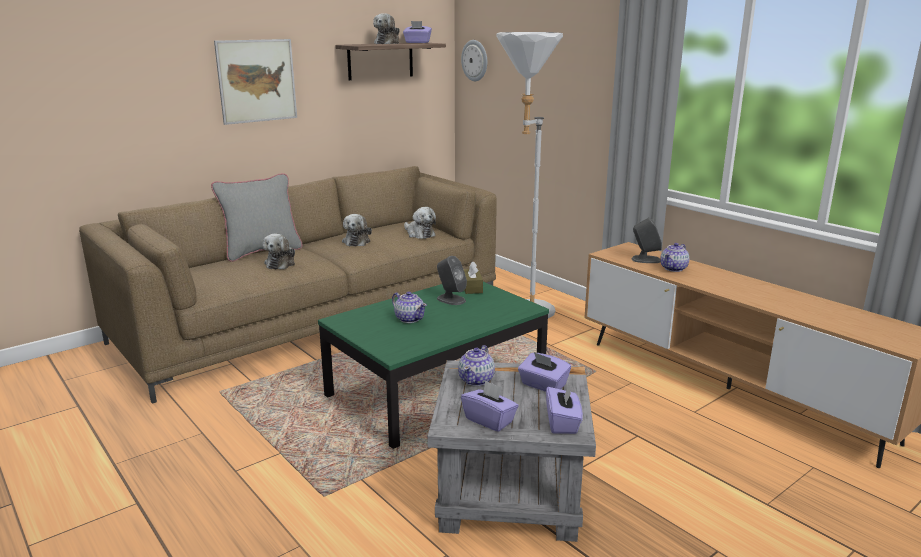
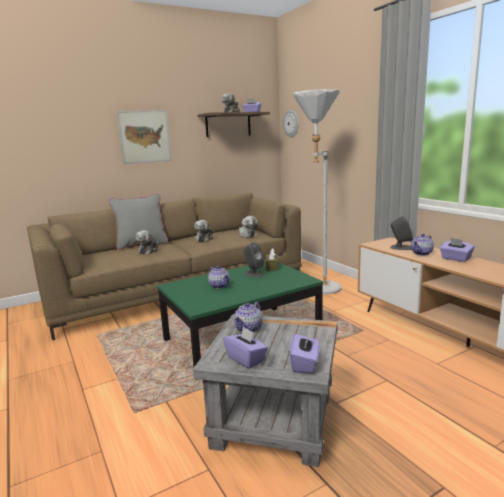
camera: 10 degrees right, 5 degrees down
purple tissue box [518,352,571,392] -> purple tissue box moved to [440,238,474,262]

